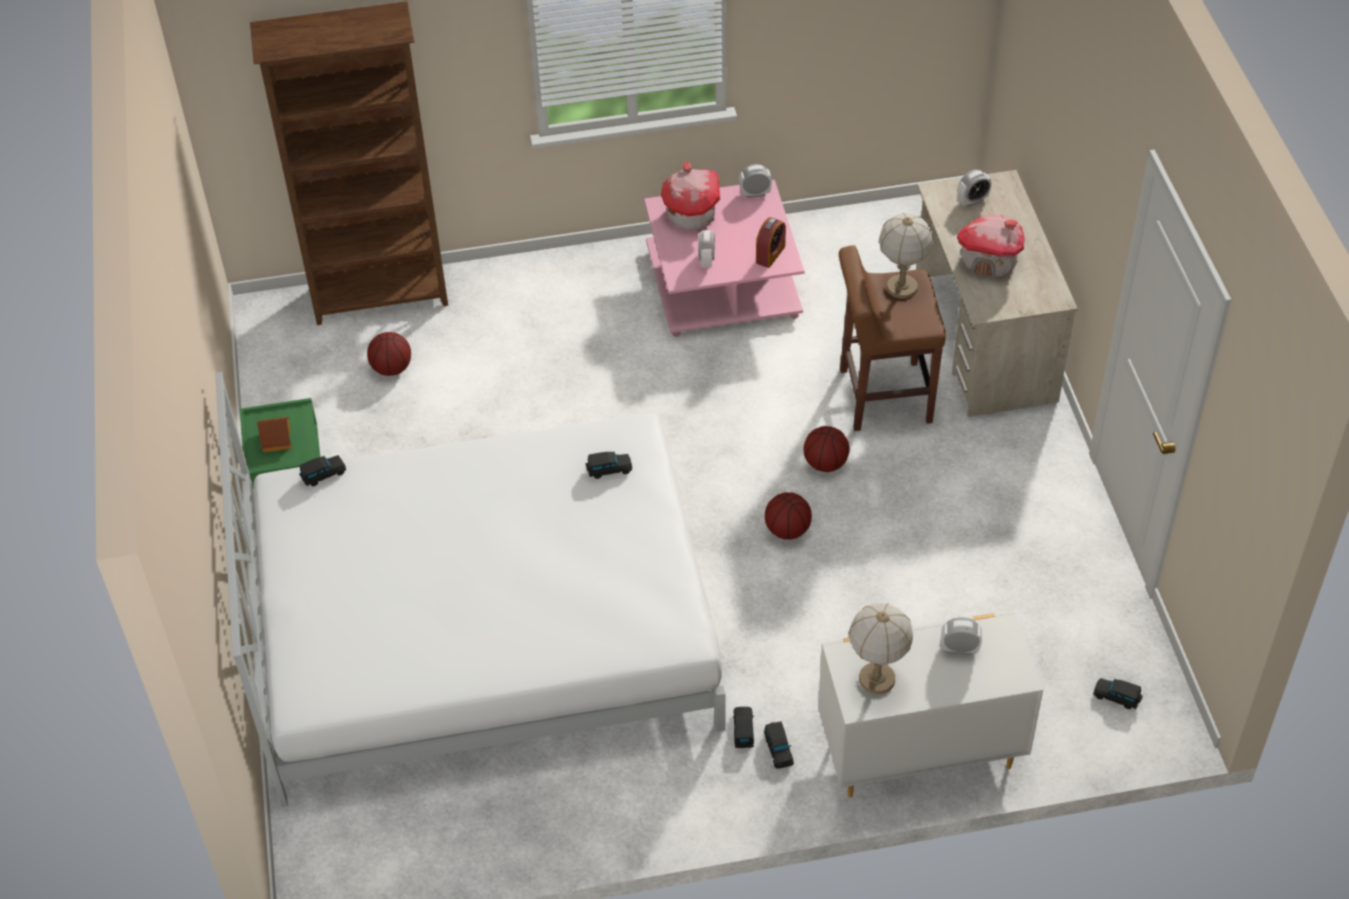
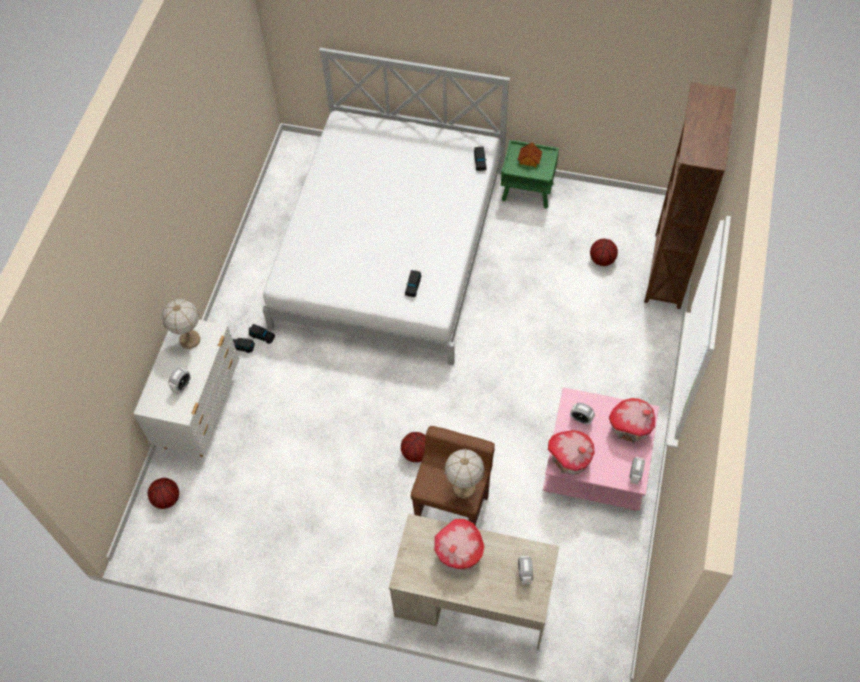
camera: 115 degrees right, 10 degrees up
alarm clock [756,217,786,268] -> toy house [548,430,594,475]
basketball [765,492,812,540] -> basketball moved to [148,478,179,509]
black toy car [1093,678,1143,709] -> none

